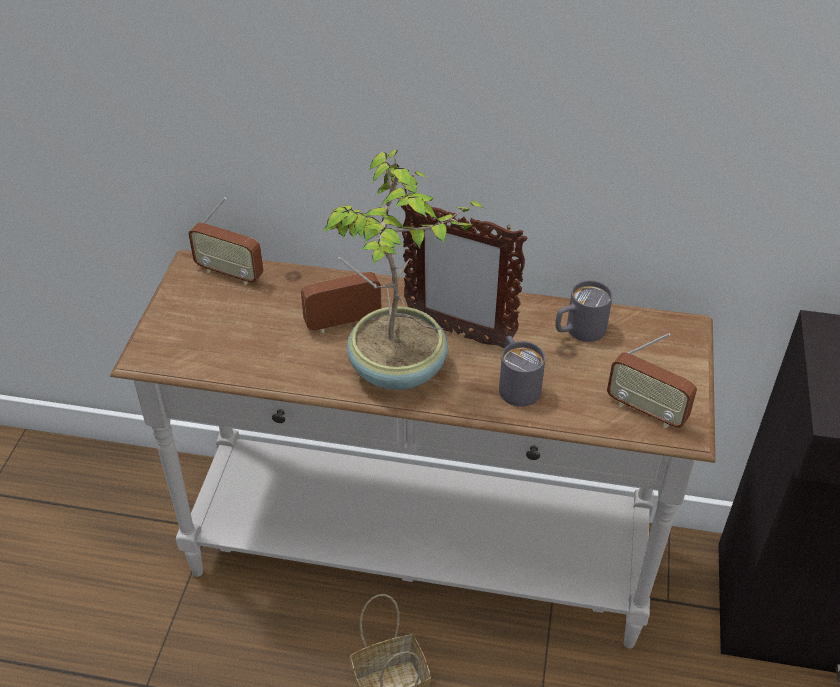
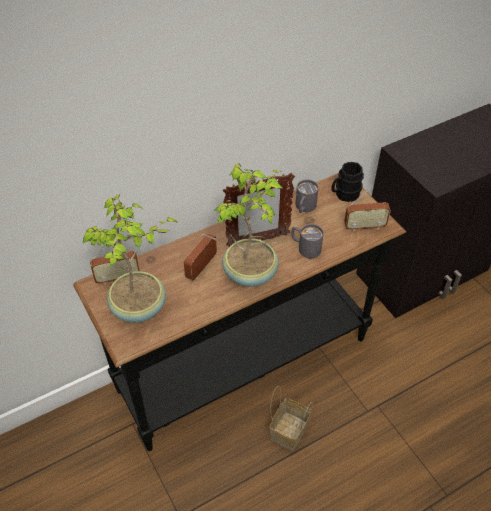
camera: 40 degrees left, 5 degrees up
white console table [110,250,715,649] -> black console table [73,173,406,451]
none -> potted plant [82,194,177,323]
none -> black mug [331,162,364,202]

